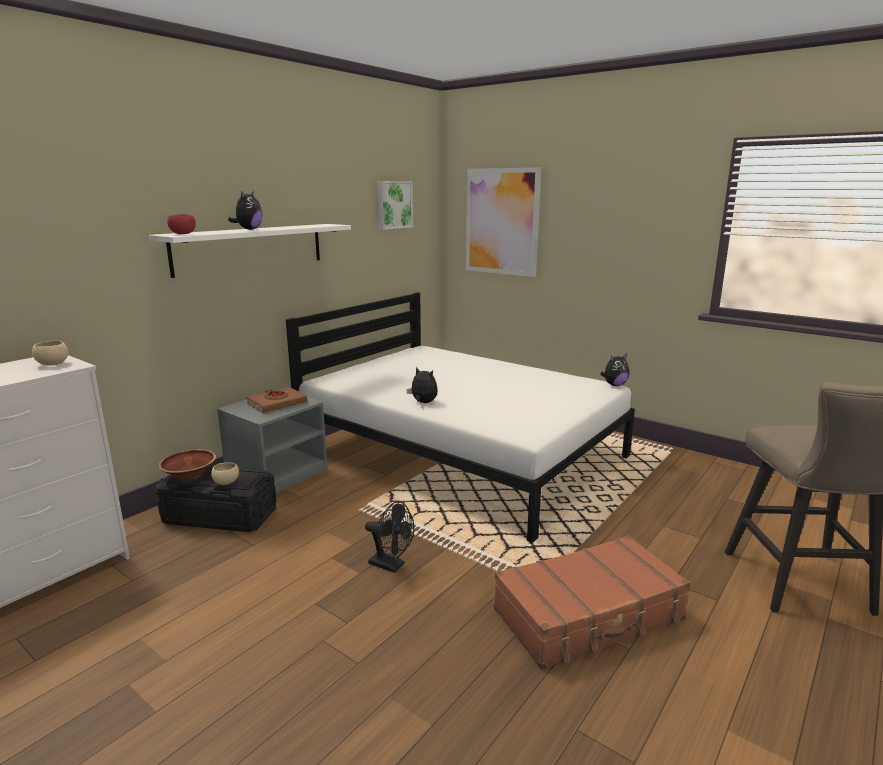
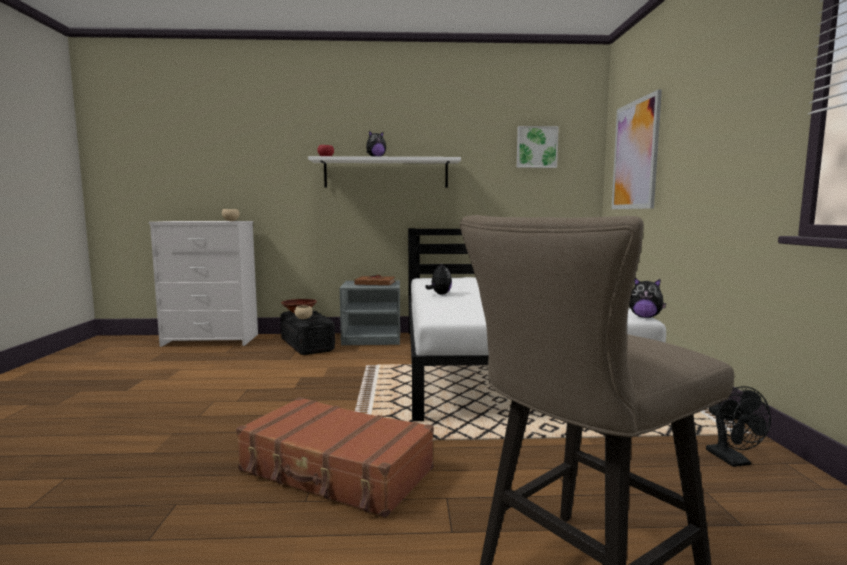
camera: 50 degrees right, 10 degrees down
black fan [365,501,414,573] -> black fan moved to [706,386,771,467]

